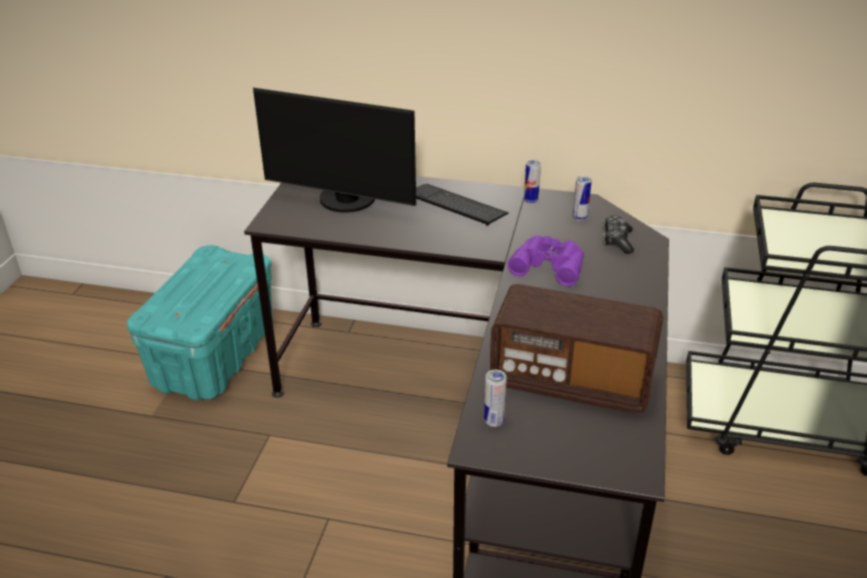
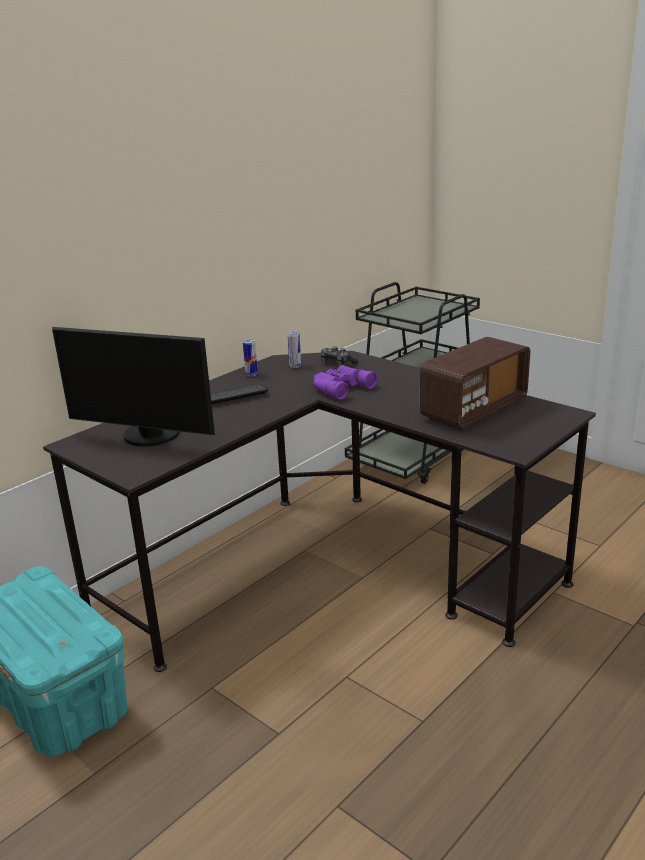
camera: 60 degrees left, 10 degrees down
monitor [253,88,416,213] -> monitor turned 60 degrees clockwise [52,327,215,447]
can [484,370,507,427] -> none

